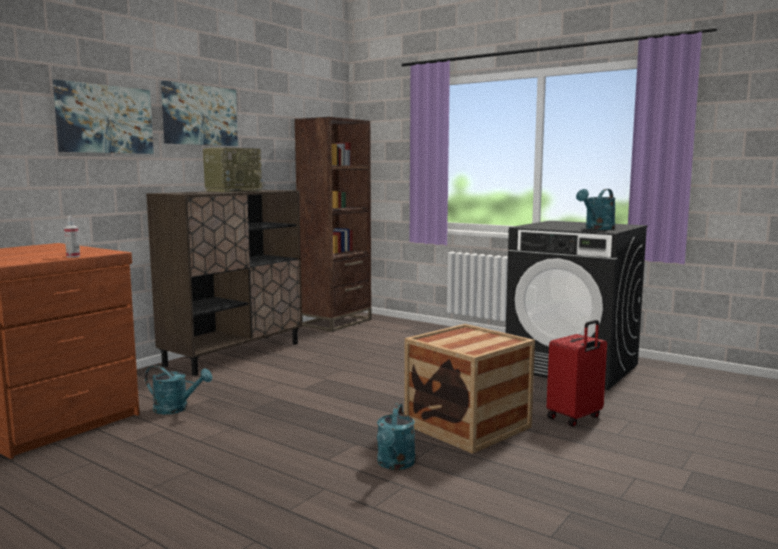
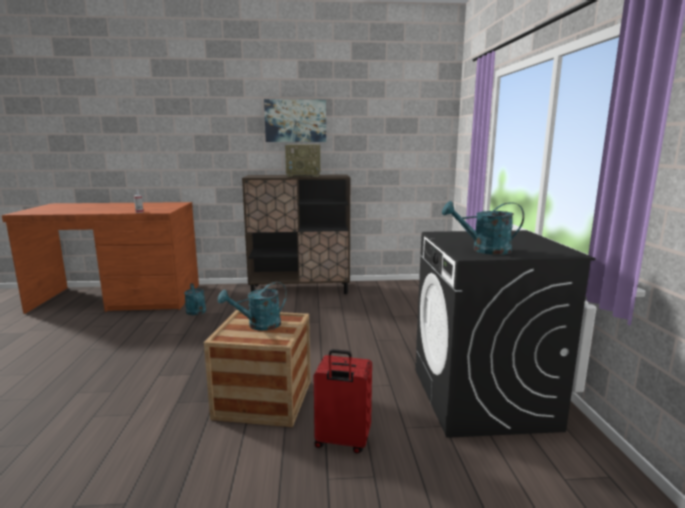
camera: 50 degrees right, 5 degrees up
picture [53,80,154,154] -> none
brown bookcase [294,117,372,332] -> none
turquoise watering can [377,403,416,470] -> turquoise watering can moved to [218,282,287,331]

